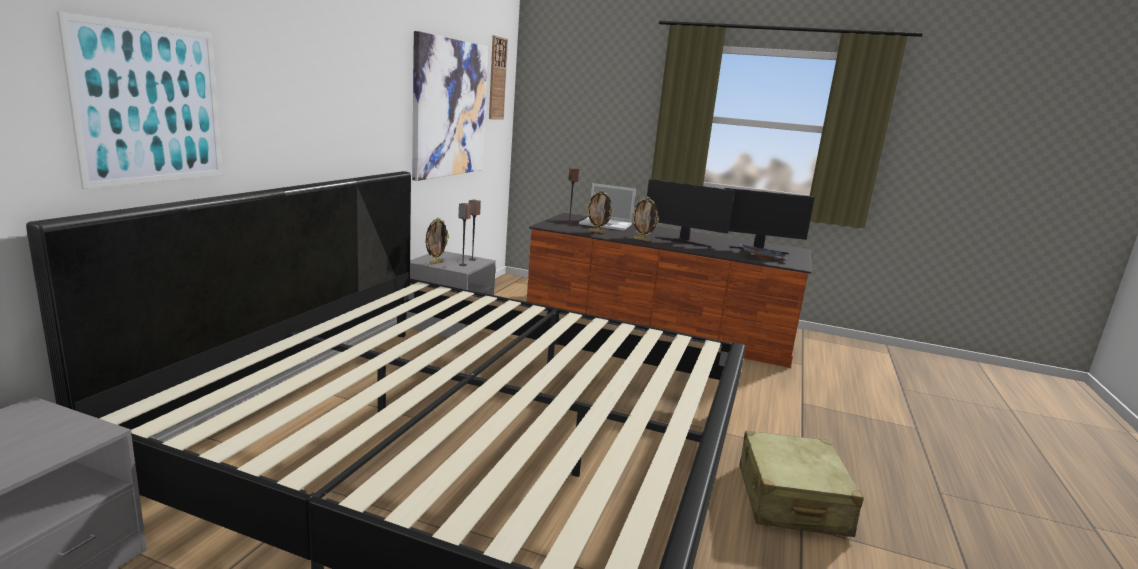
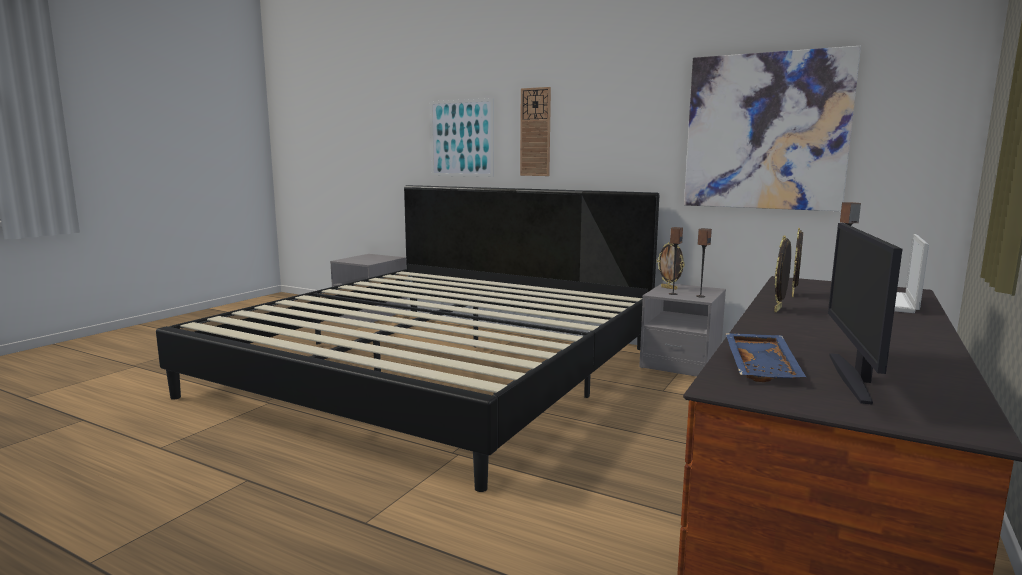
camera: 100 degrees right, 5 degrees down
wall clock [489,35,508,119] -> wall clock moved to [520,87,551,176]
monitor [647,179,735,247] -> none
beige suitcase [739,431,864,537] -> none

